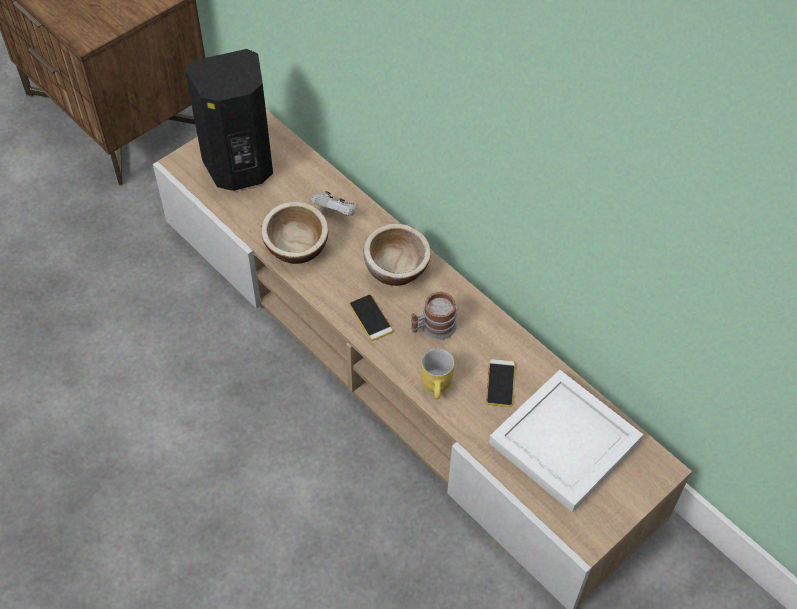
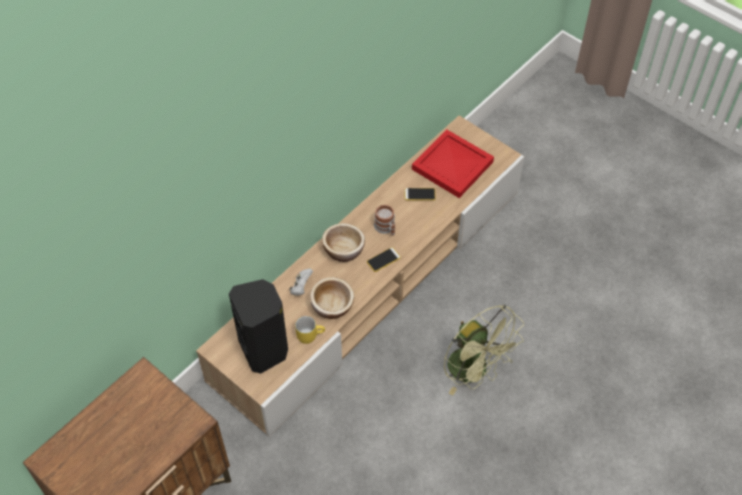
camera: 95 degrees left, 0 degrees up
yellow mug [421,348,455,399] -> yellow mug moved to [295,316,325,344]
white tray [489,370,644,513] -> red tray [412,129,494,198]
none -> green fan [444,305,524,395]

